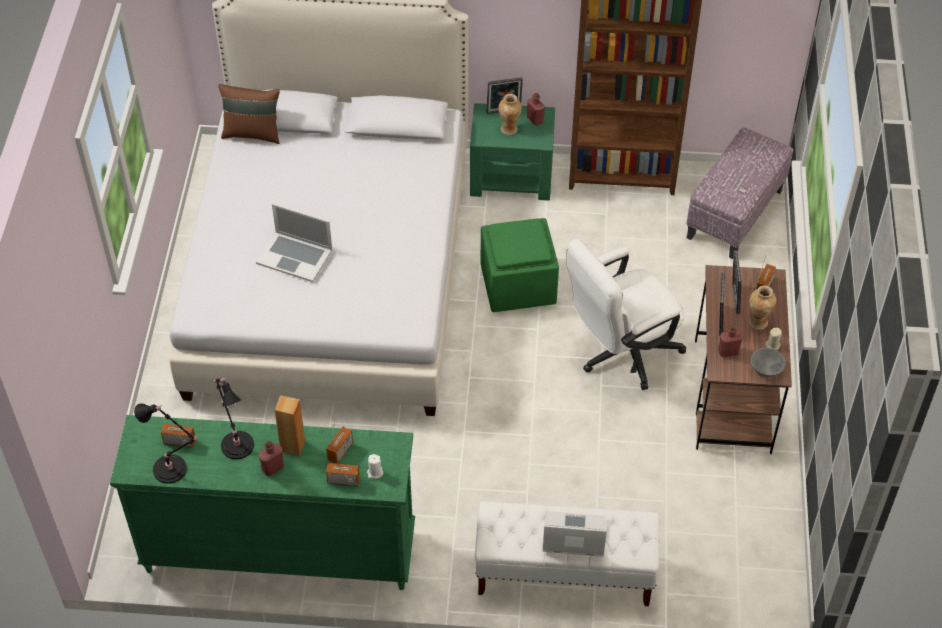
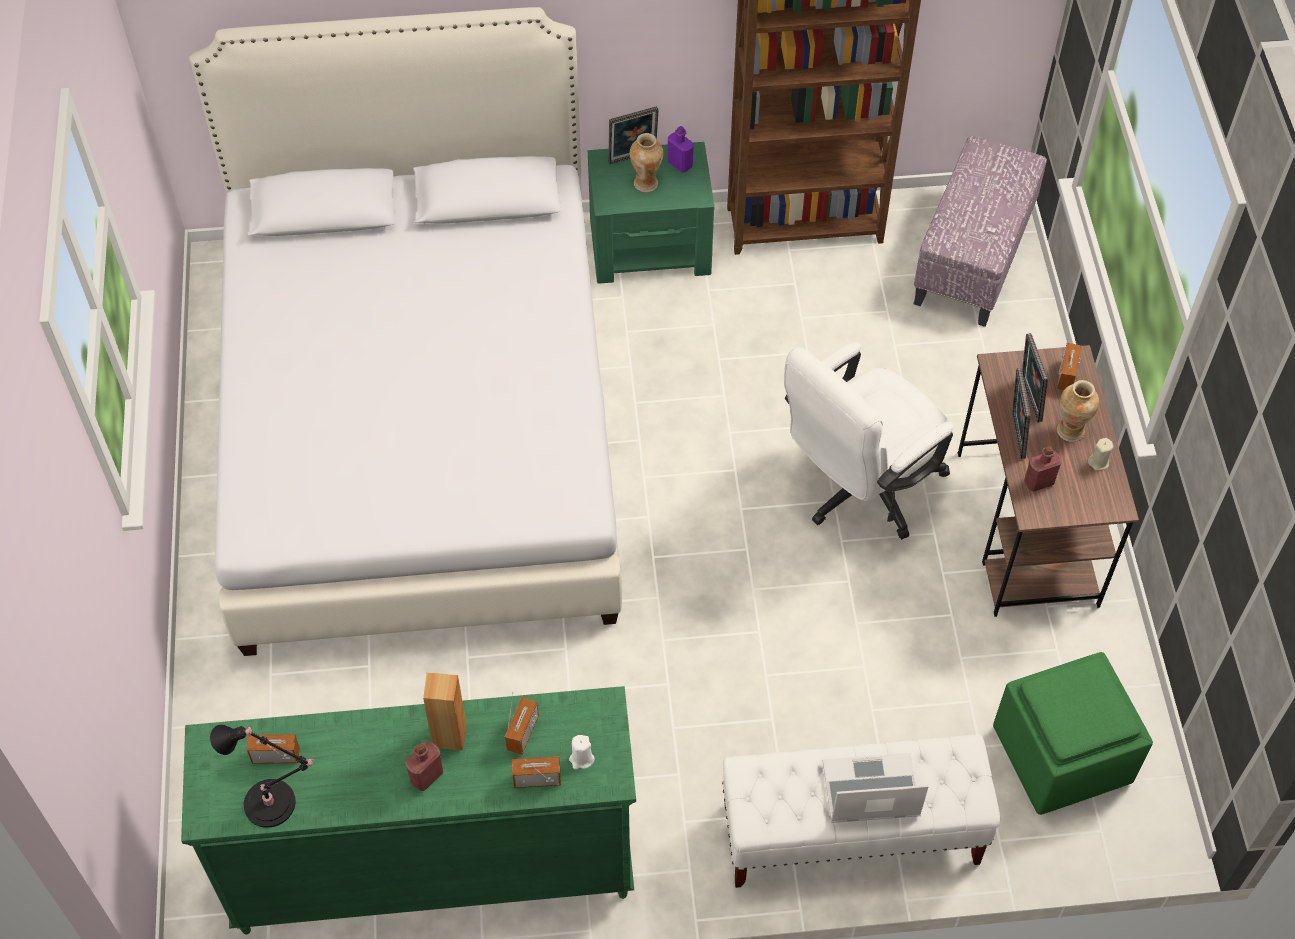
camera: 10 degrees left, 5 degrees up
black table lamp [213,378,254,459] -> none
brown pillow [218,84,280,144] -> none
laptop [256,204,332,282] -> none
green ottoman [481,218,559,312] -> green ottoman moved to [993,652,1153,815]
red bottle [527,93,545,126] -> purple bottle [668,126,694,173]
grey bowl [751,348,785,377] -> none

